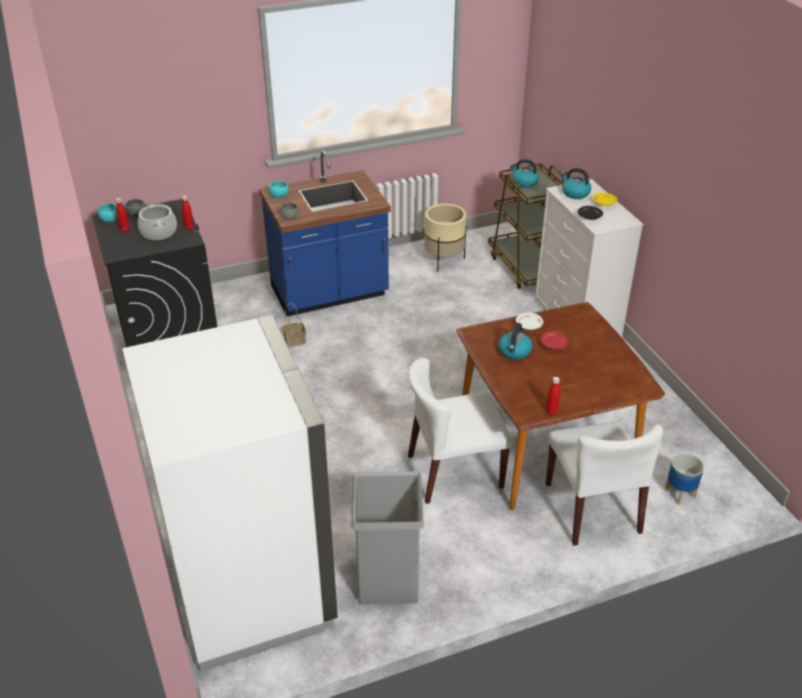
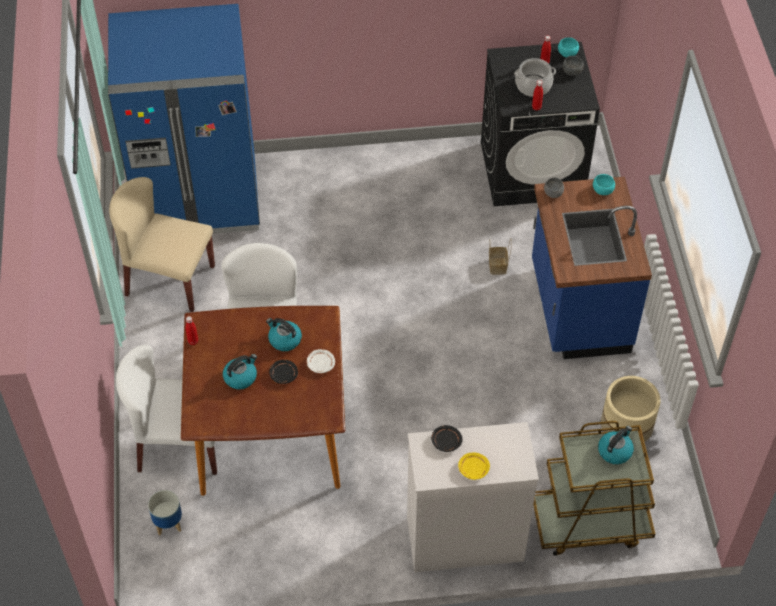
camera: 105 degrees right, 15 degrees up
white fridge [122,315,338,672] -> blue fridge [108,4,260,234]
grey trash can [351,471,424,604] -> beige chair [109,177,215,312]
red plate [540,331,569,349] -> black plate [269,360,298,384]
kettle [561,168,591,199] -> kettle moved to [223,354,257,389]

